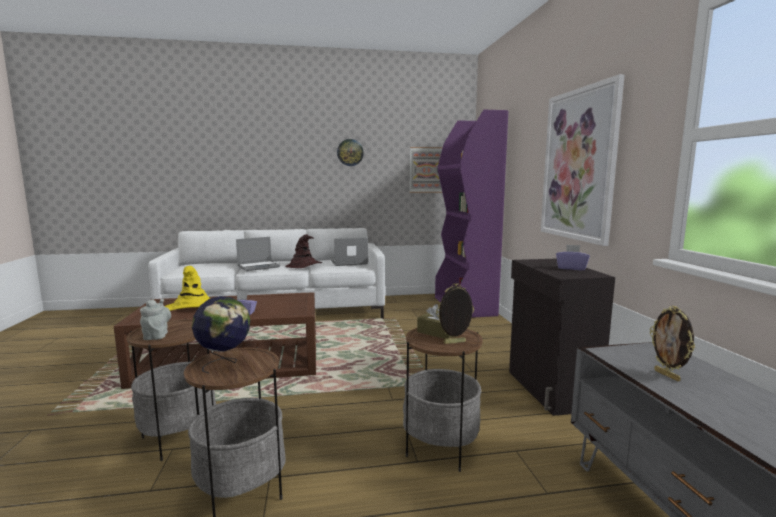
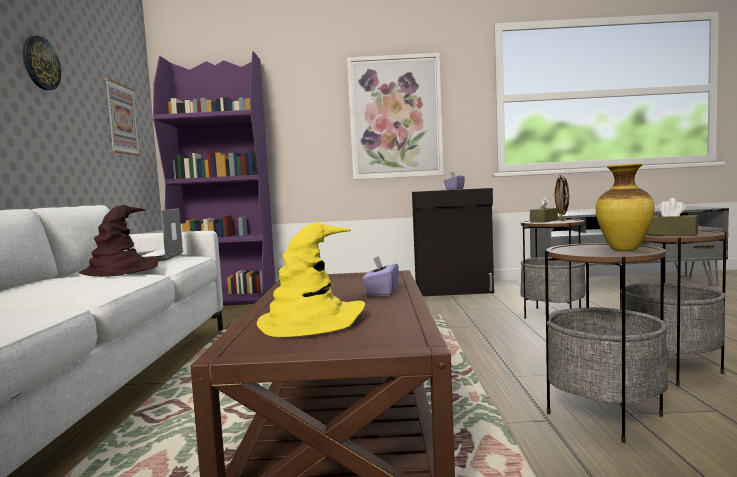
camera: 80 degrees left, 5 degrees down
grey teapot [140,299,171,340] -> vase [596,163,655,251]
globe [192,296,250,373] -> brown tissue box [646,198,698,236]
laptop [236,237,280,271] -> none
picture frame [650,306,695,381] -> none

